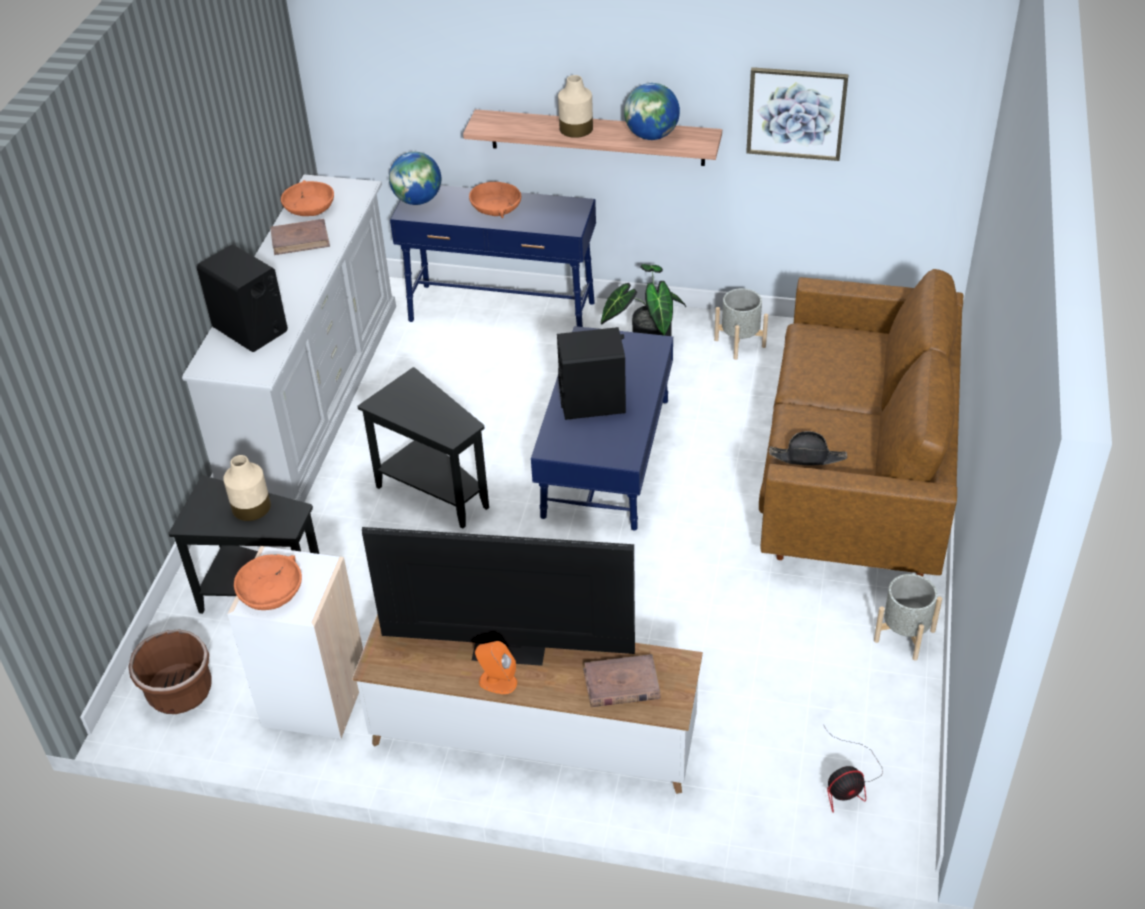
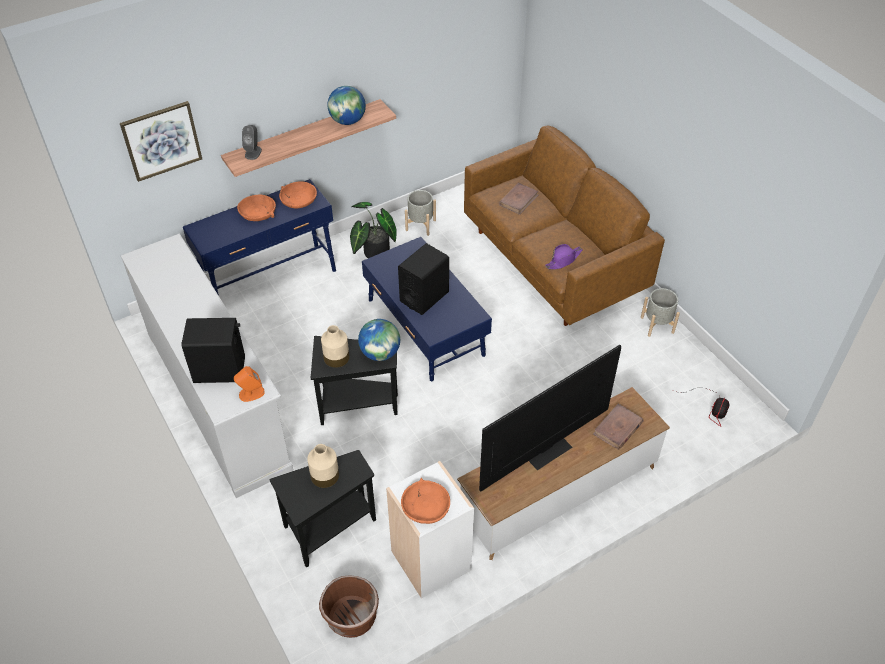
camera: 45 degrees left, 5 degrees up
brown book [270,219,330,255] -> brown book moved to [499,183,538,215]
orange bowl [281,180,334,216] -> orange bowl moved to [279,181,317,208]
globe [389,152,441,205] -> globe moved to [358,319,400,361]
orange speaker [475,641,517,694] -> orange speaker moved to [234,366,265,402]
beige vase [558,75,593,138] -> beige vase moved to [321,325,349,368]
picture [746,67,848,161] -> picture moved to [120,101,202,182]
black hat [769,431,847,465] -> purple hat [545,244,583,270]
none -> grey speaker [242,125,262,160]

